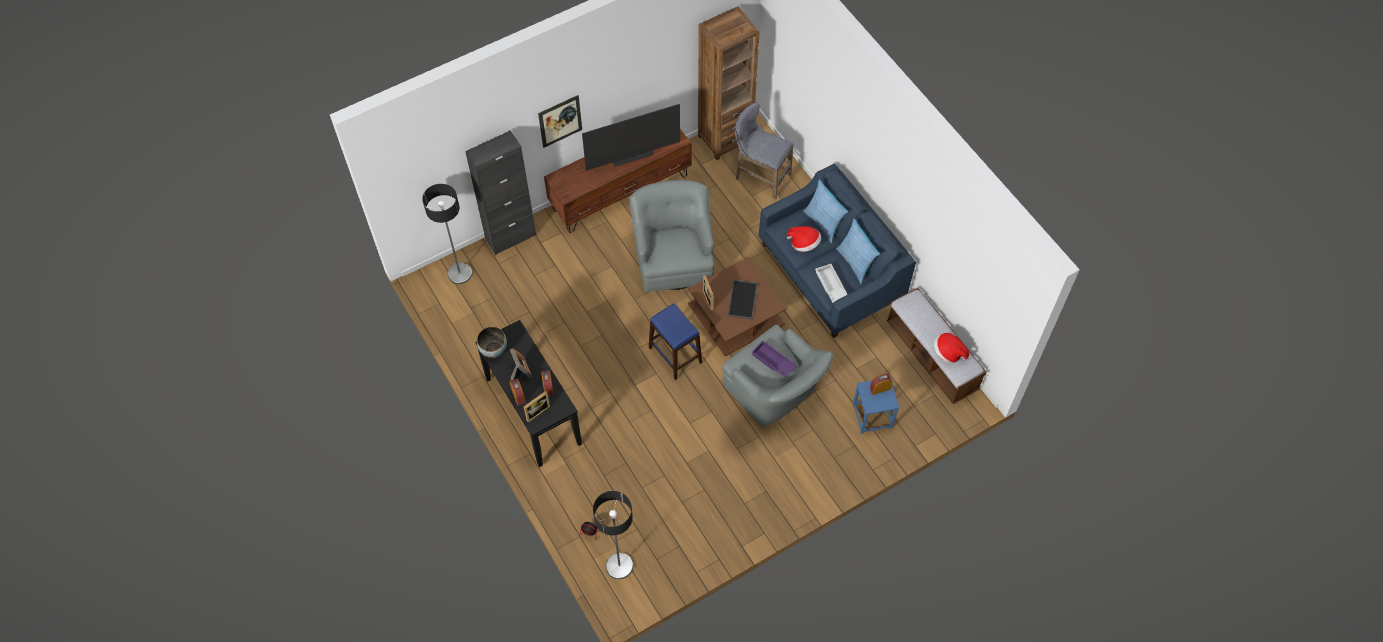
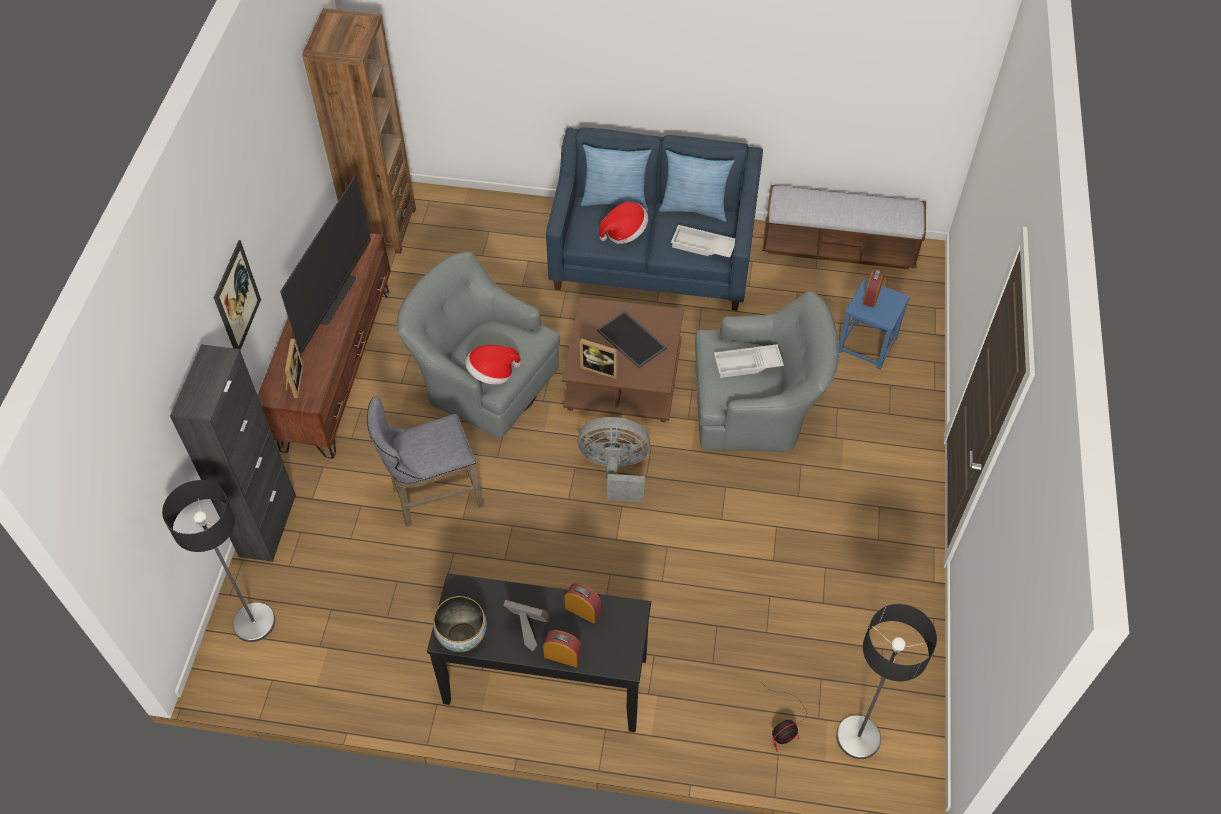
camera: 50 degrees left, 5 degrees down
picture frame [524,391,550,423] -> picture frame moved to [285,338,304,398]
blue stool [649,303,702,380] -> grey fan [577,417,650,502]
grey stool [735,102,794,199] -> grey stool moved to [367,396,484,527]
purple tray [751,341,797,378] -> white tray [714,344,784,378]
hat [934,333,969,363] -> hat moved to [465,345,520,385]

